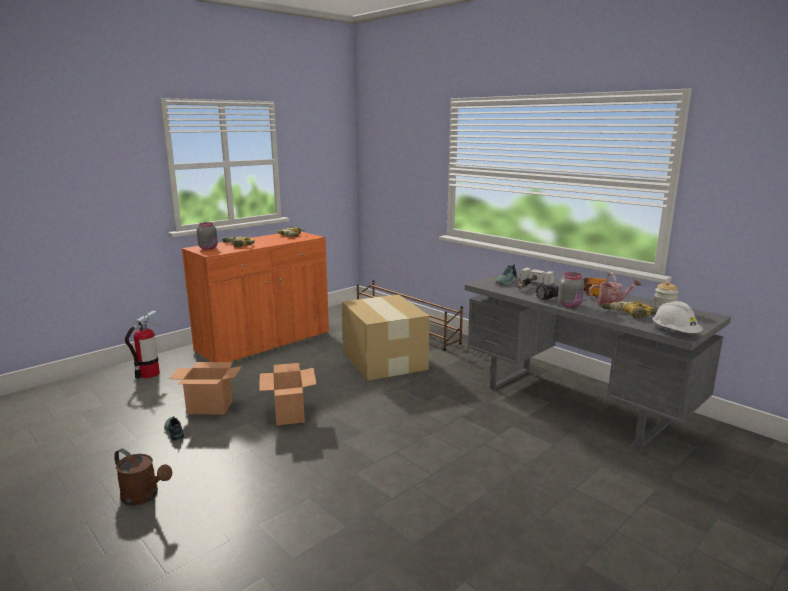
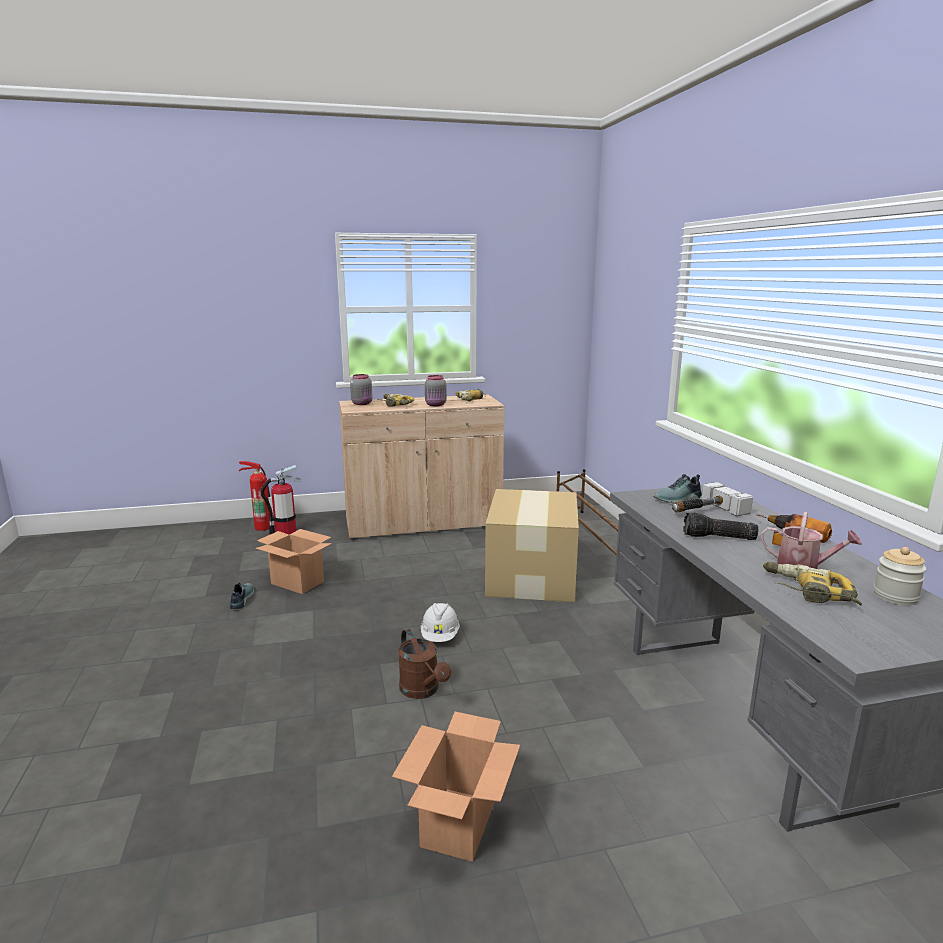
camera: 30 degrees right, 0 degrees up
brown watering can [114,449,172,506] -> brown watering can moved to [398,629,451,699]
orange cabinet [182,232,329,362] -> beige cabinet [339,395,505,540]
cardboard box [259,363,317,426] -> cardboard box moved to [392,712,520,862]
grey jar [558,272,584,308] -> grey jar moved to [425,375,447,406]
white hard hat [653,301,703,333] -> white hard hat moved to [421,603,460,642]
none -> fire extinguisher [239,461,270,531]

